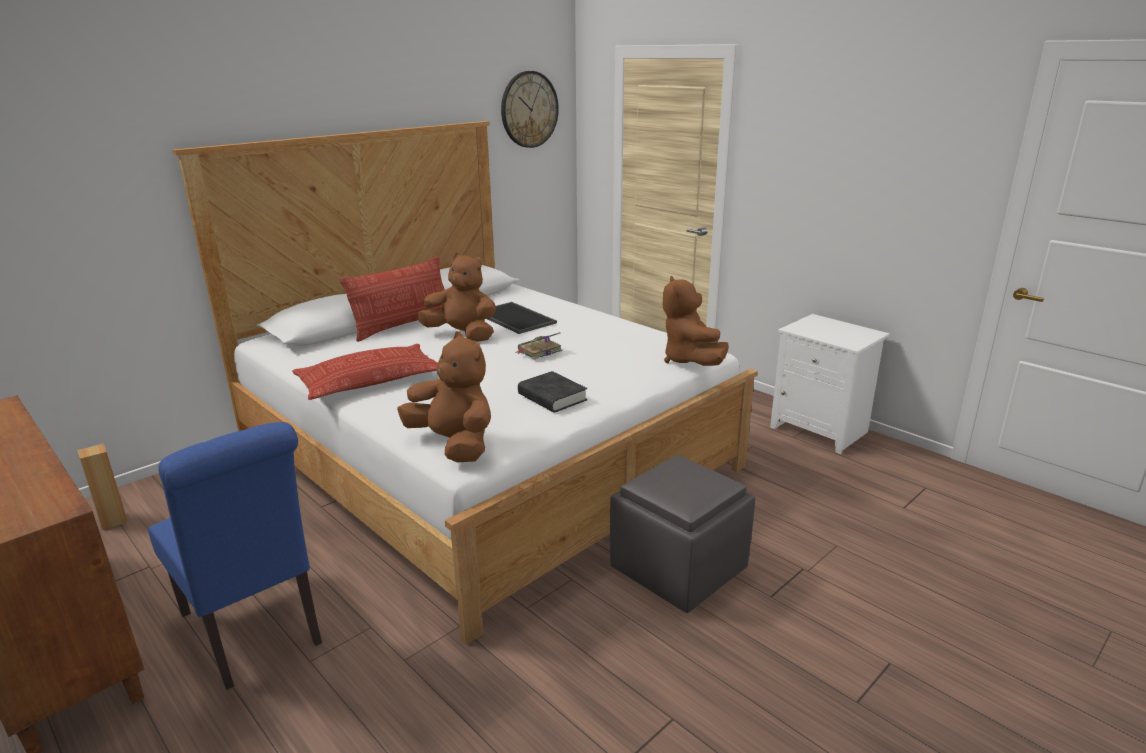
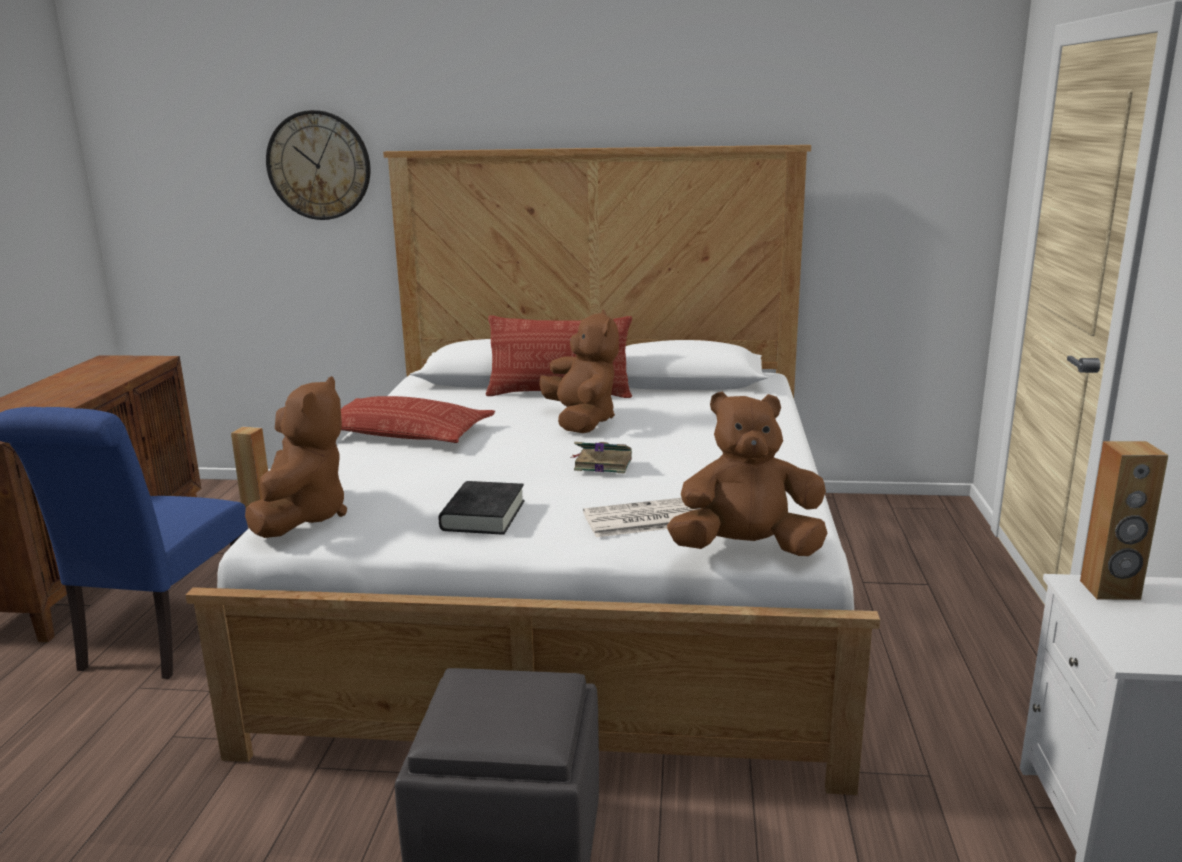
camera: 50 degrees right, 5 degrees down
tray [488,302,557,334] -> none
wall clock [501,71,559,148] -> wall clock moved to [266,110,371,220]
brown plush toy [662,276,729,366] -> brown plush toy turned 45 degrees clockwise [667,392,827,556]
none -> newspaper [583,498,697,537]
none -> brown speaker [1080,441,1168,600]

